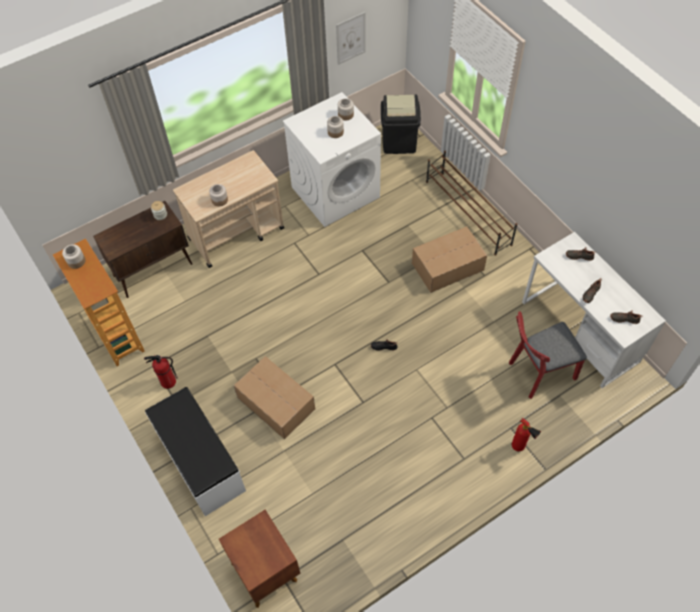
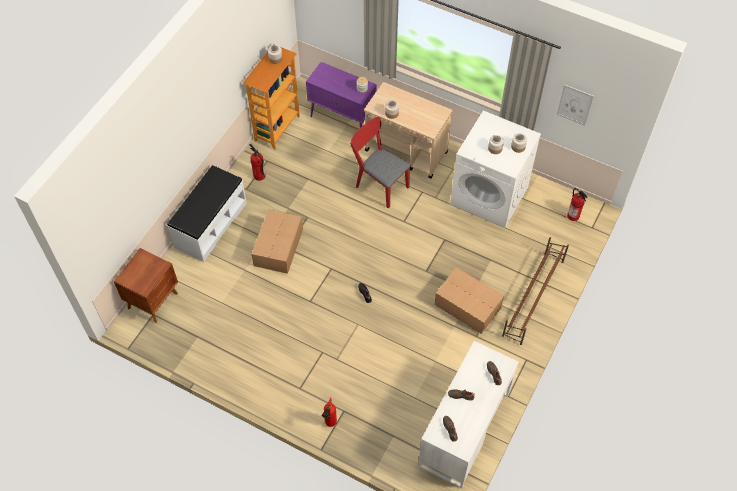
camera: 60 degrees right, 0 degrees up
brown cabinet [93,201,192,298] -> purple cabinet [306,62,377,128]
black trash can [381,94,421,154] -> fire extinguisher [567,188,588,221]
red chair [509,311,587,399] -> red chair moved to [350,117,411,209]

